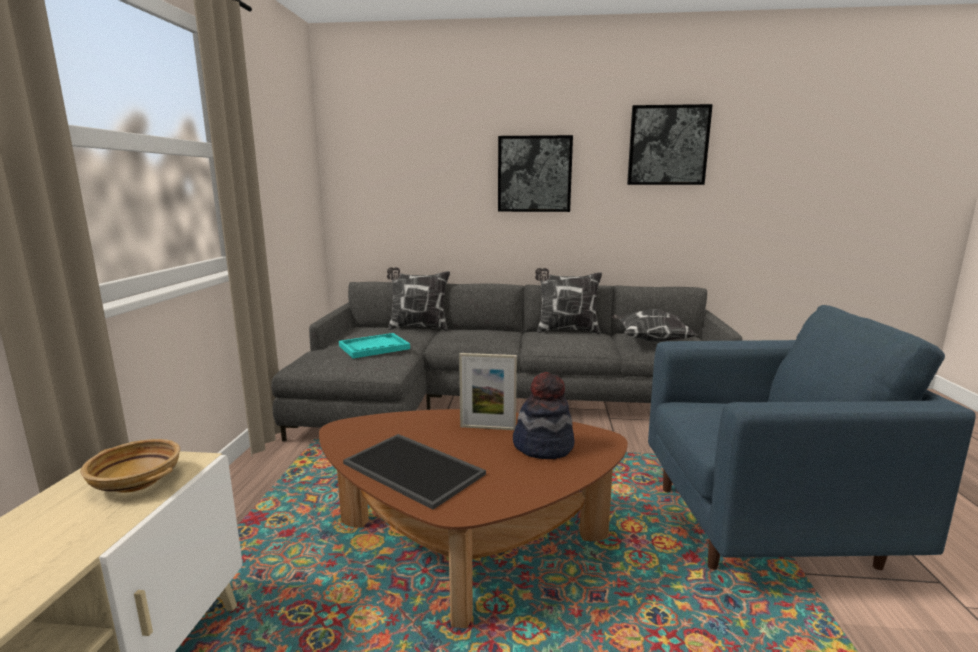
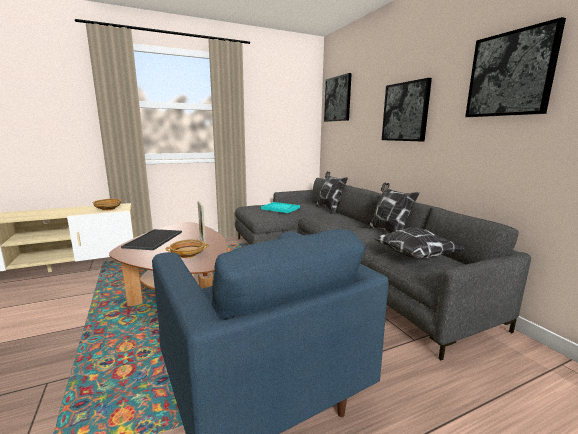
camera: 60 degrees right, 0 degrees up
hat [513,372,575,459] -> beige bowl [165,239,209,258]
none -> picture [324,73,352,122]

